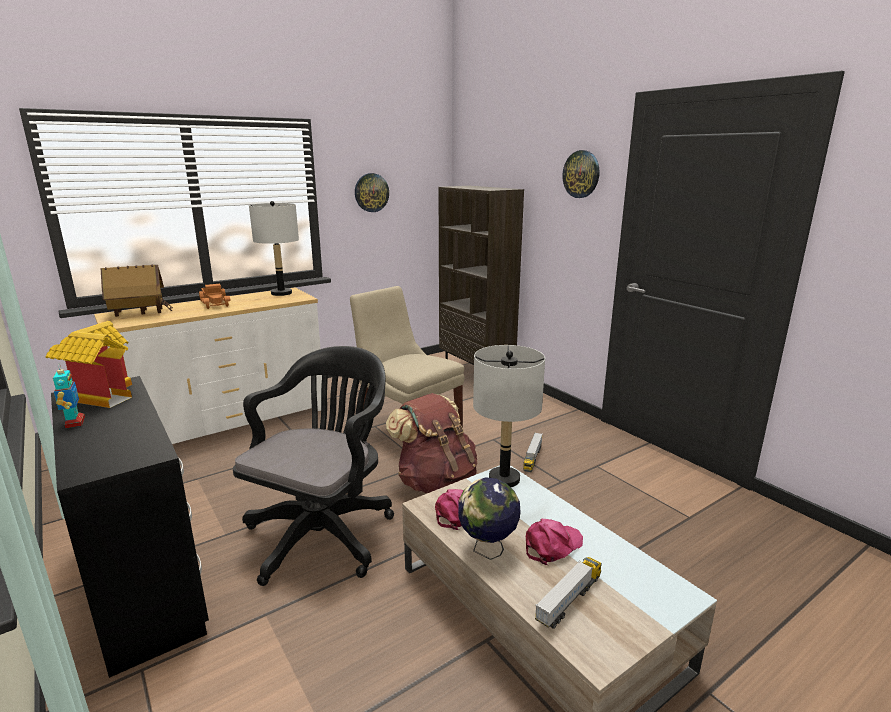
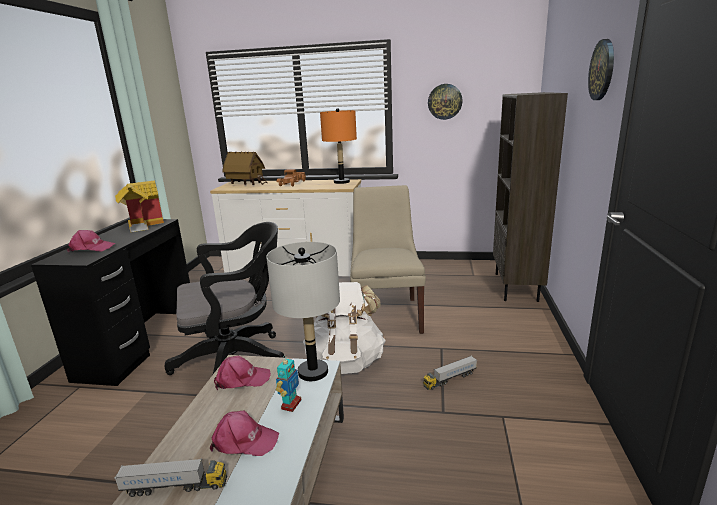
camera: 45 degrees right, 0 degrees up
toy robot [53,364,85,428] -> toy robot moved to [276,355,301,412]
grey table lamp [249,201,299,296] -> orange table lamp [320,108,357,184]
brown backpack [386,393,478,493] -> white backpack [303,282,386,374]
globe [458,477,520,560] -> none
none -> pink cap [67,230,116,252]

